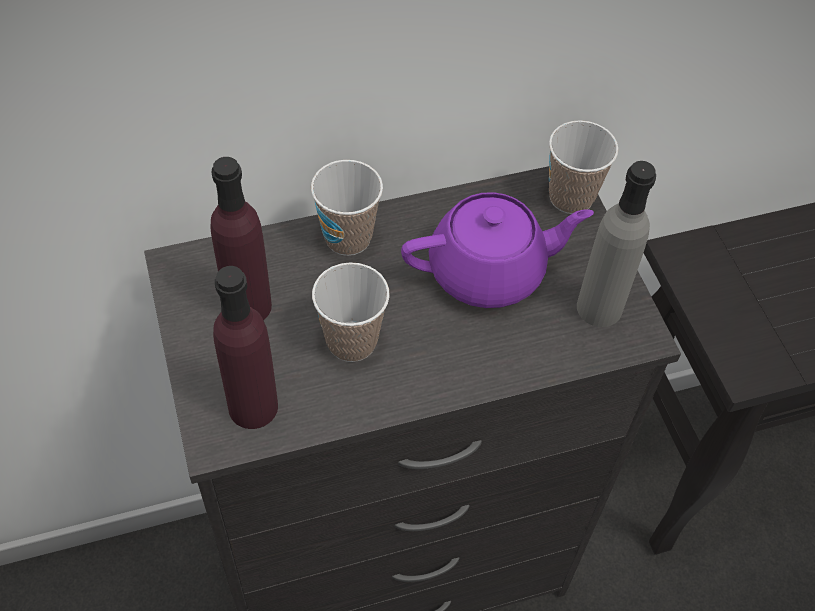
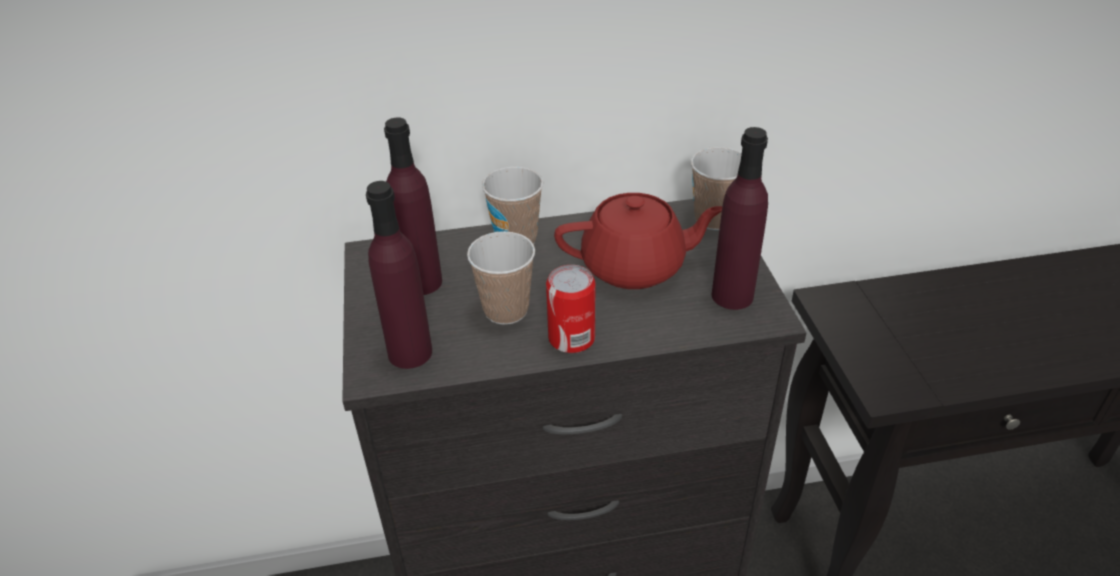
camera: 10 degrees right, 15 degrees down
purple teapot [401,192,594,308] -> red teapot [554,193,723,289]
grey bottle [577,161,656,327] -> purple bottle [712,127,768,310]
none -> can [546,265,595,353]

